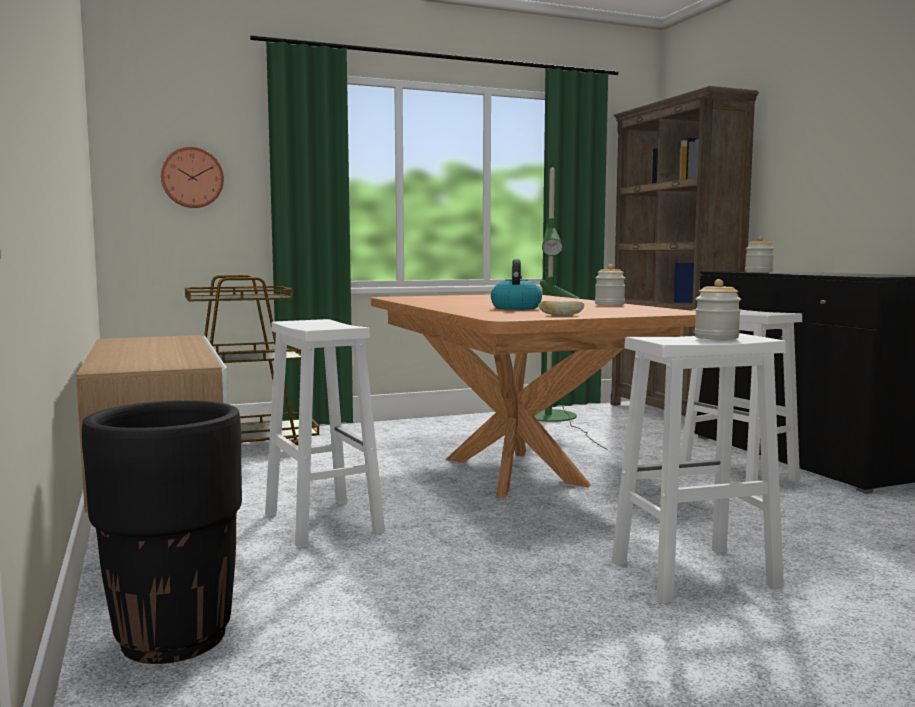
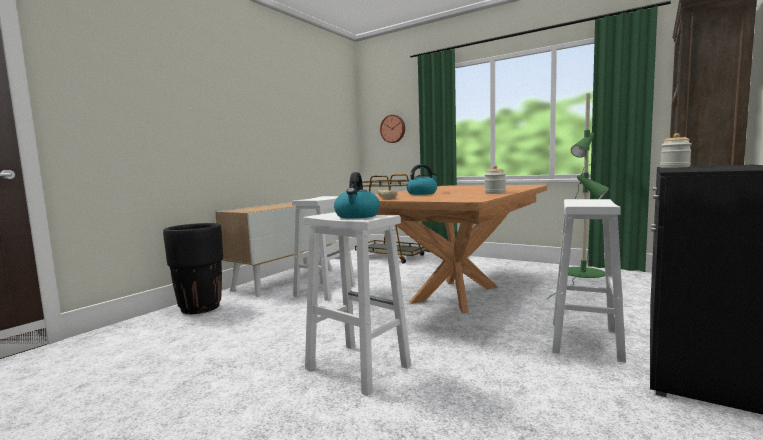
camera: 55 degrees right, 0 degrees up
jar [694,279,741,340] -> kettle [334,172,380,219]

